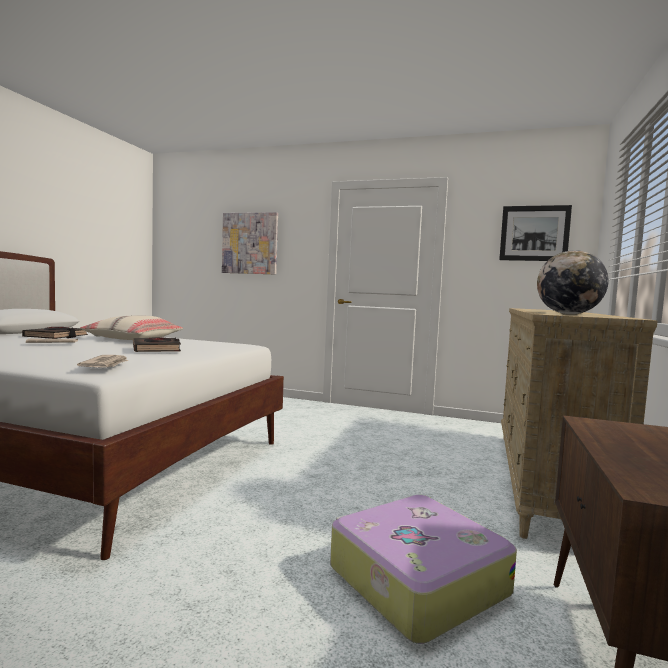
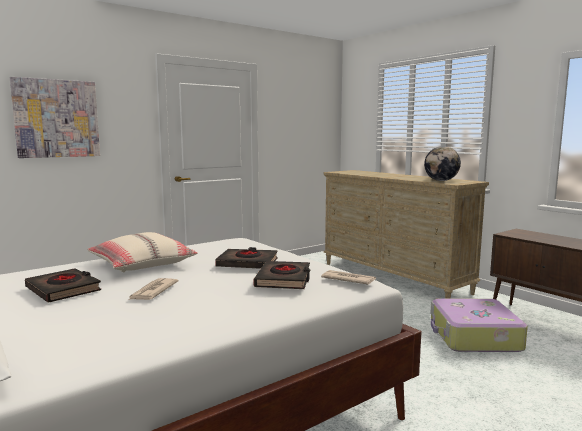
camera: 55 degrees left, 5 degrees up
picture [499,205,572,261] -> none
none -> black book [253,261,310,289]

